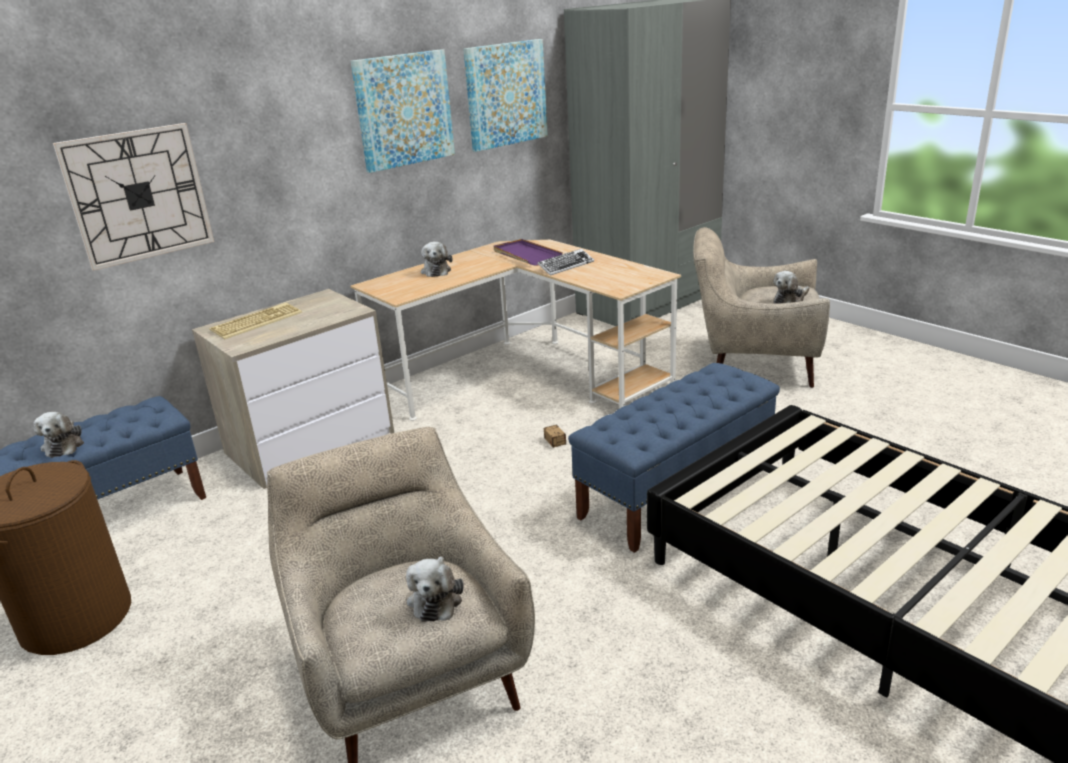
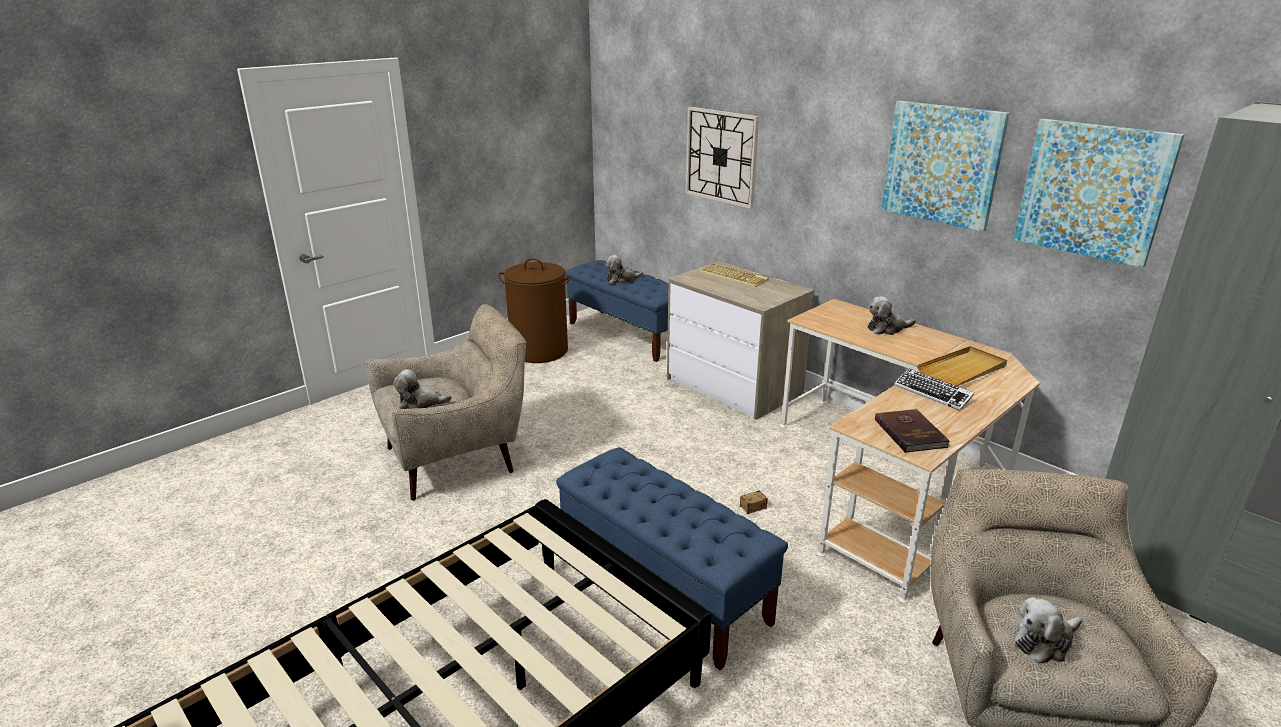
camera: 85 degrees right, 0 degrees up
purple tray [494,239,563,266] -> beige tray [917,346,1007,386]
plush toy [773,271,809,304] -> plush toy turned 75 degrees counterclockwise [1014,597,1082,664]
none -> brown book [875,409,950,453]

